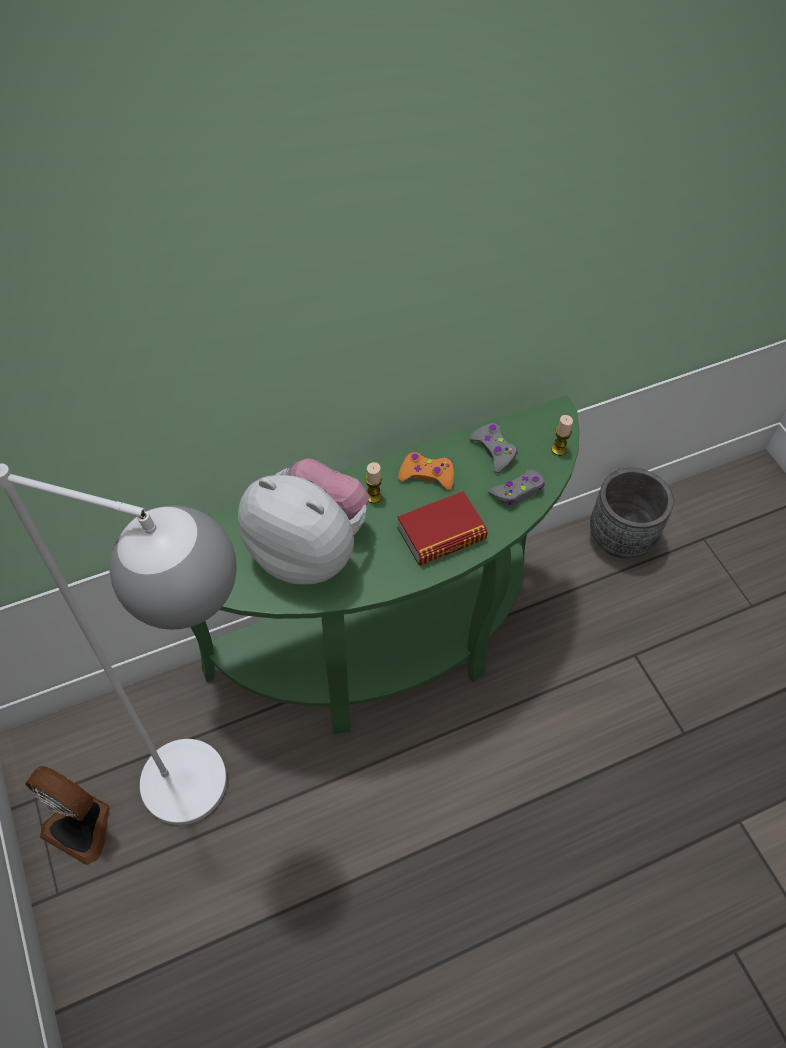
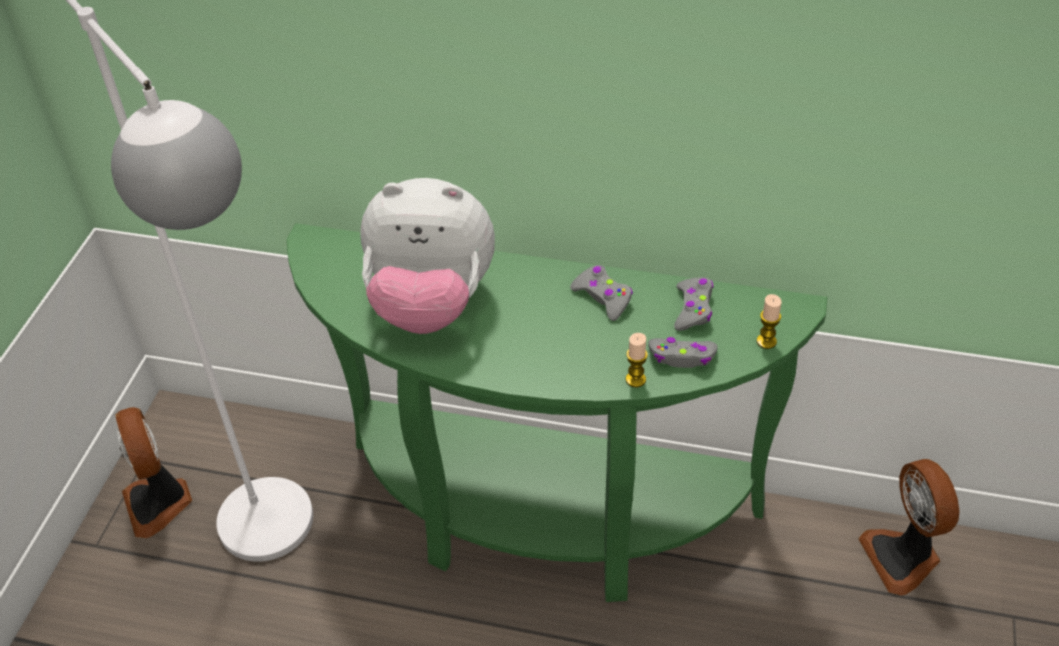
camera: 40 degrees right, 10 degrees down
plush toy [238,459,369,585] -> plush toy turned 120 degrees clockwise [360,178,495,334]
candle [365,462,382,503] -> candle moved to [626,333,648,387]
book [397,491,487,566] -> none
orange game controller [398,452,454,490] -> grey game controller [570,265,633,321]
grey planter [590,468,674,558] -> fan [858,459,960,596]

